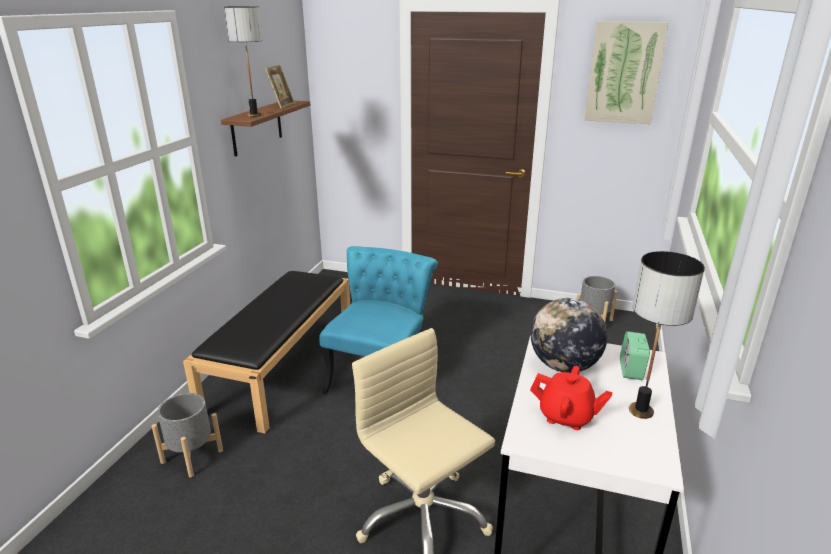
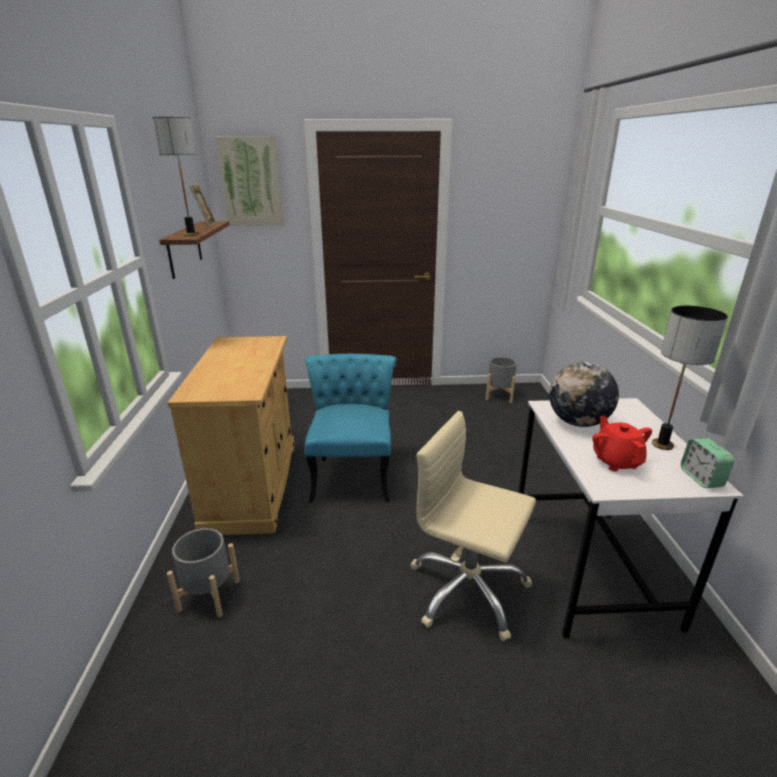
camera: 20 degrees left, 0 degrees up
black bench [183,271,350,434] -> beige cabinet [167,336,295,535]
red teapot [530,366,613,430] -> red teapot turned 105 degrees counterclockwise [592,416,652,471]
picture [585,21,669,124] -> picture moved to [216,136,284,225]
alarm clock [620,331,650,380] -> alarm clock moved to [681,438,734,488]

